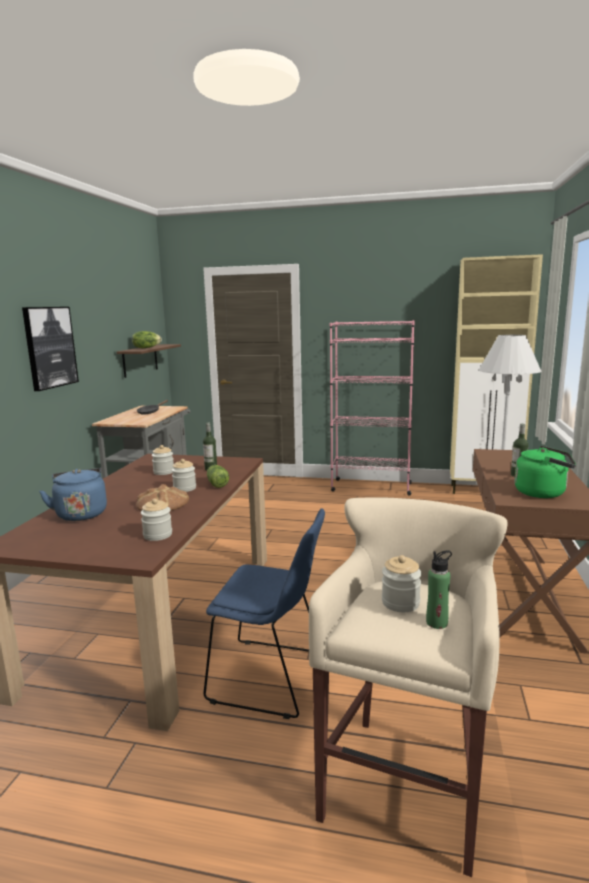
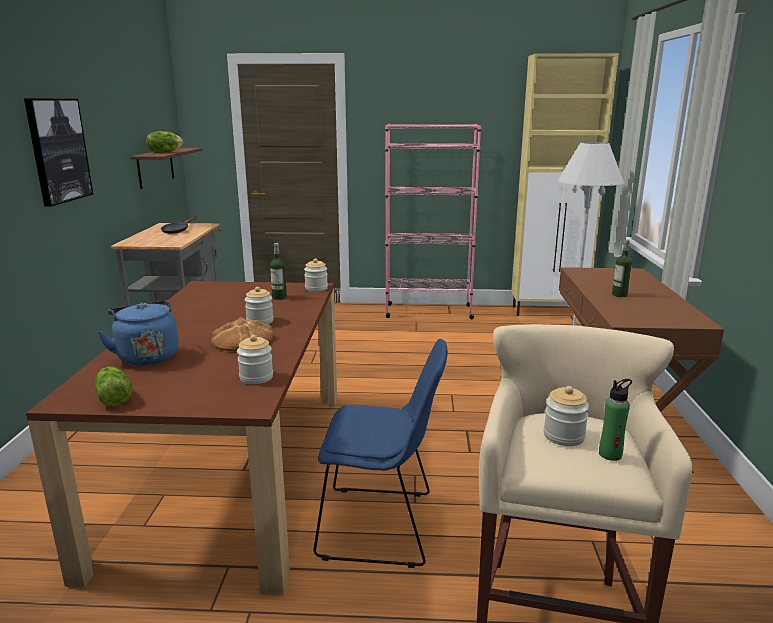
camera: 10 degrees left, 5 degrees up
jar [152,445,174,475] -> jar moved to [304,258,328,292]
lettuce [207,465,229,488] -> lettuce moved to [95,367,132,407]
green kettle [514,446,576,498] -> none

